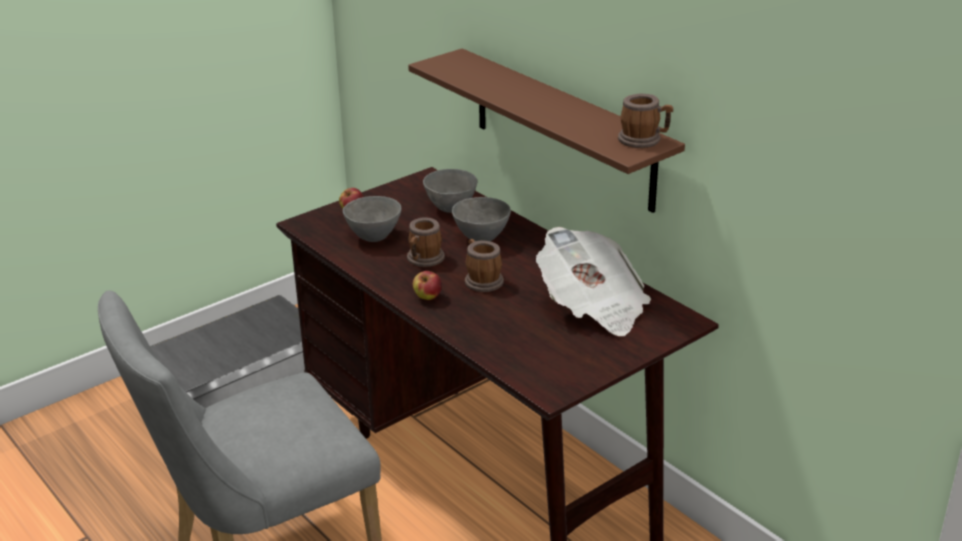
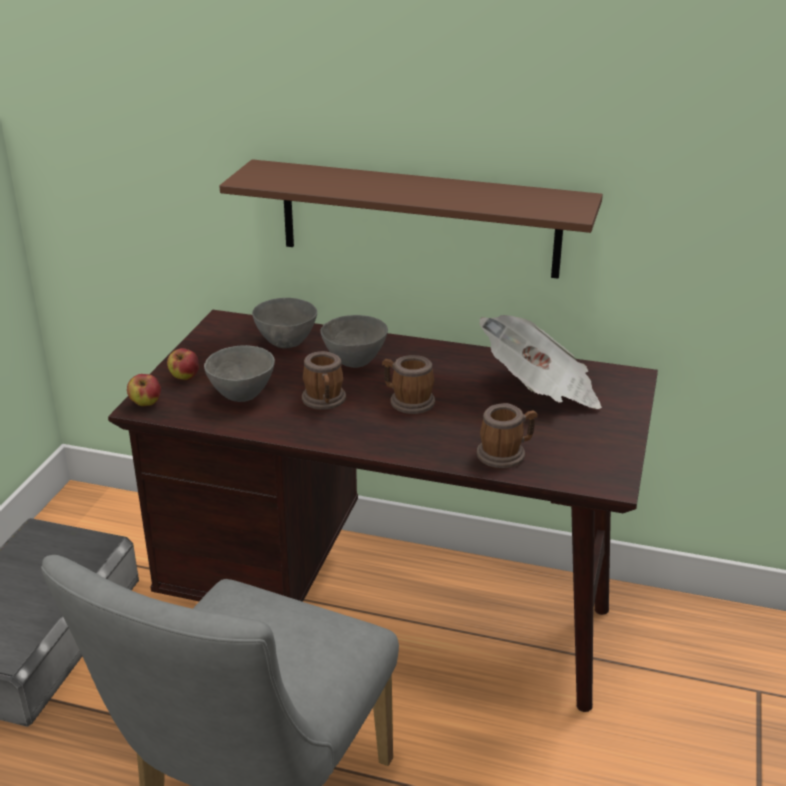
camera: 35 degrees left, 0 degrees up
apple [413,271,442,300] -> apple moved to [127,374,161,406]
mug [618,94,673,148] -> mug moved to [477,403,538,468]

